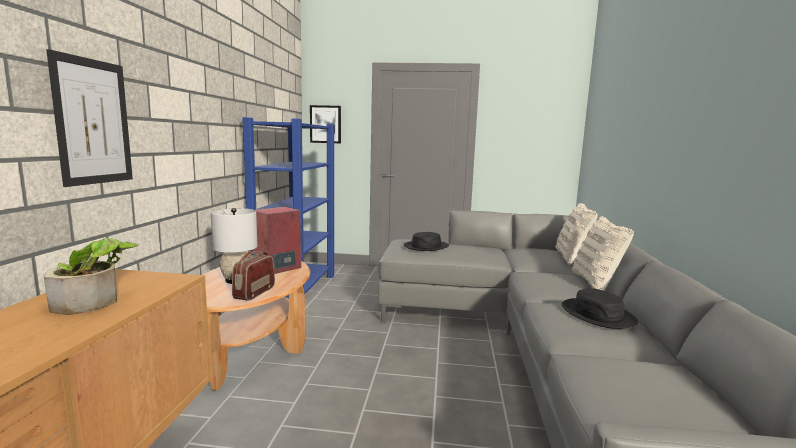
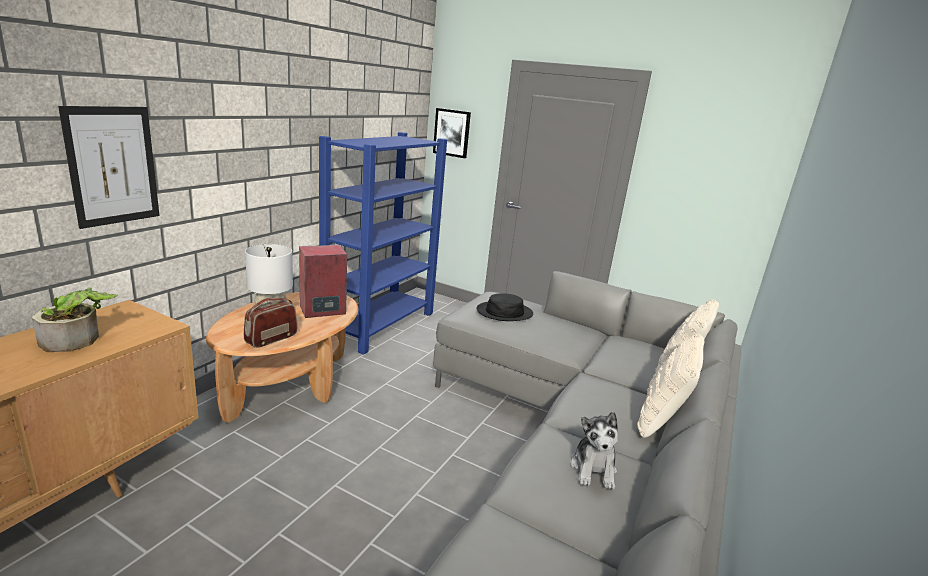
camera: 20 degrees right, 10 degrees up
black hat [562,288,638,329] -> plush toy [570,412,618,489]

